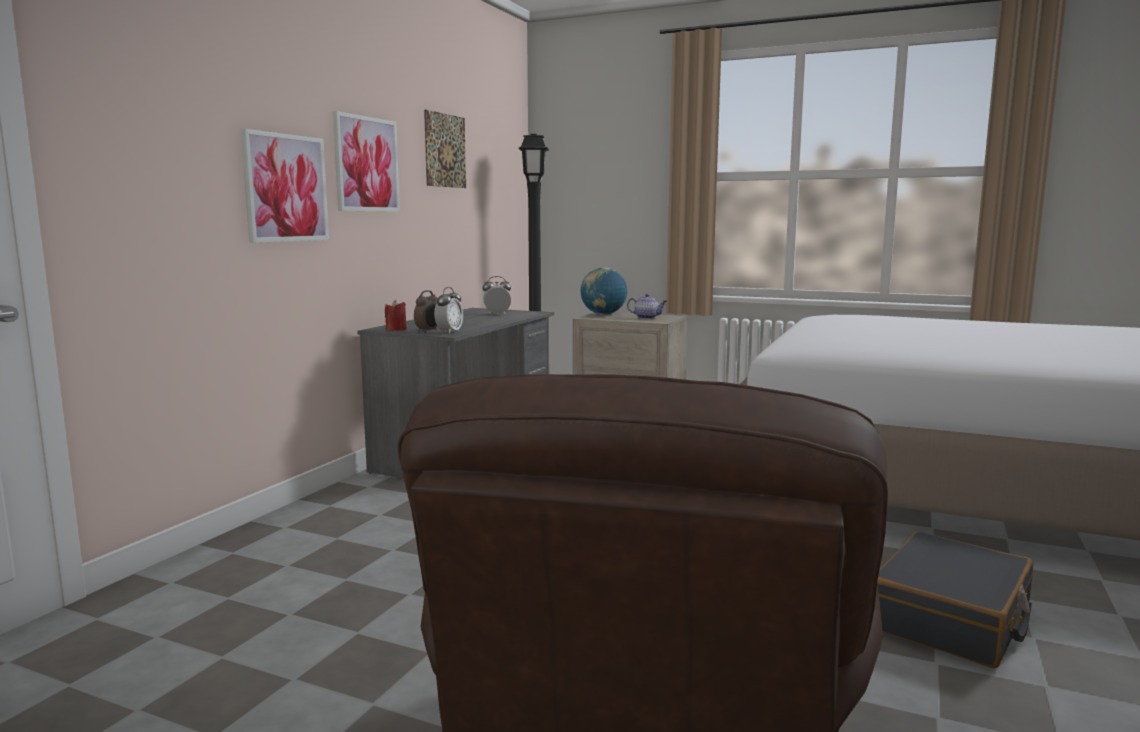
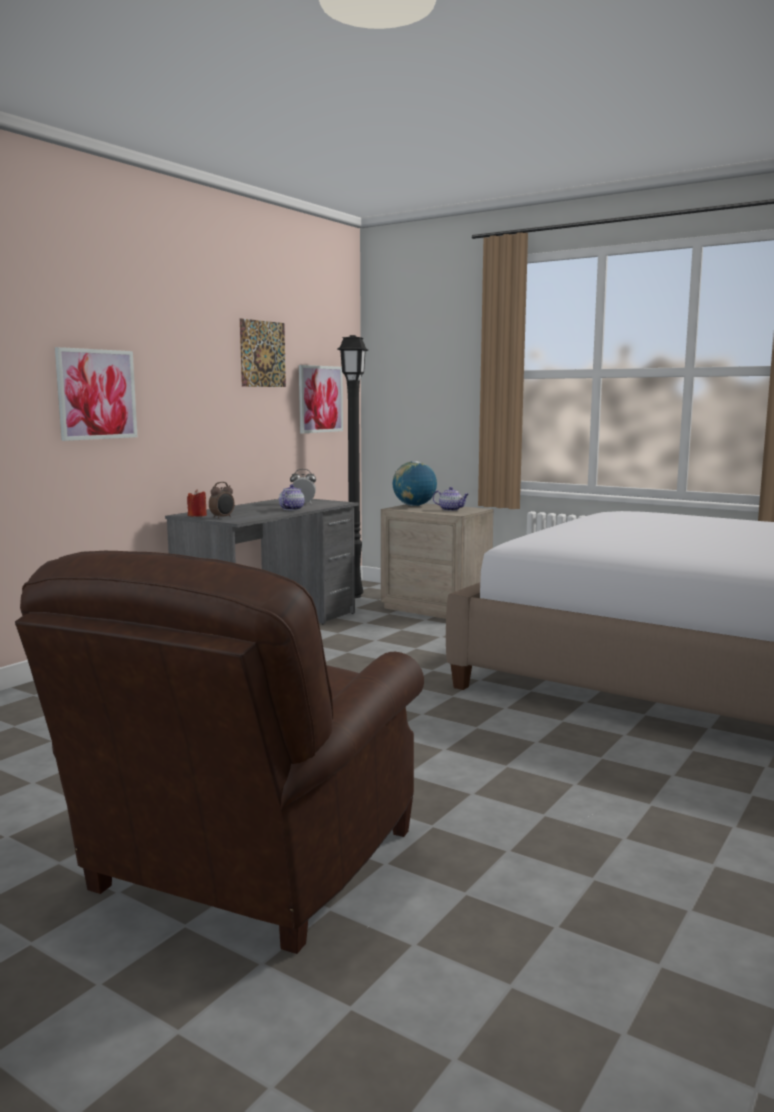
camera: 10 degrees right, 0 degrees up
picture [333,111,400,212] -> picture moved to [299,365,343,433]
alarm clock [434,287,463,334] -> none
black suitcase [877,531,1033,668] -> none
none -> teapot [279,484,305,510]

